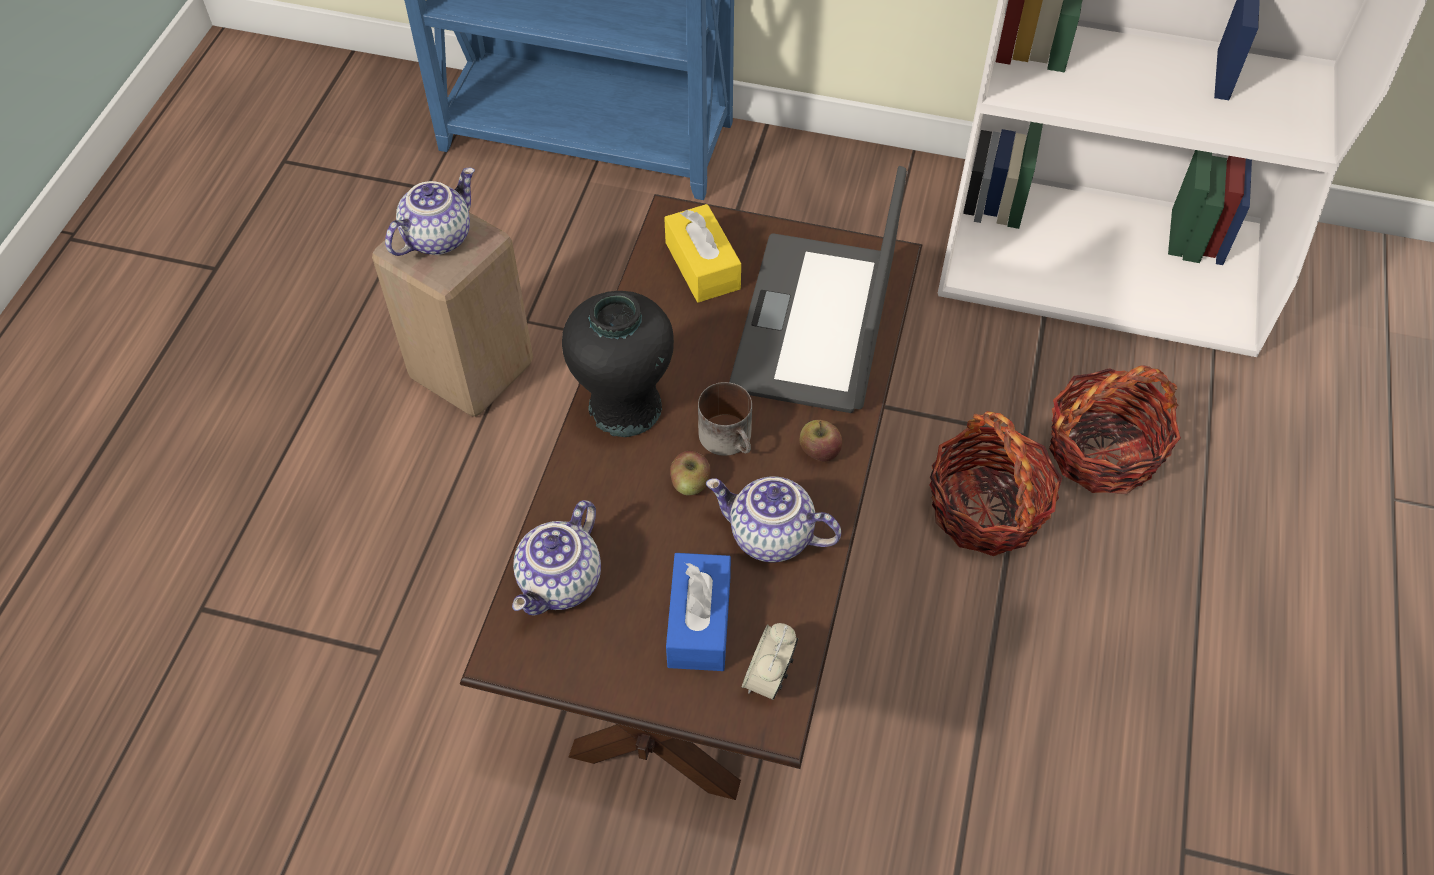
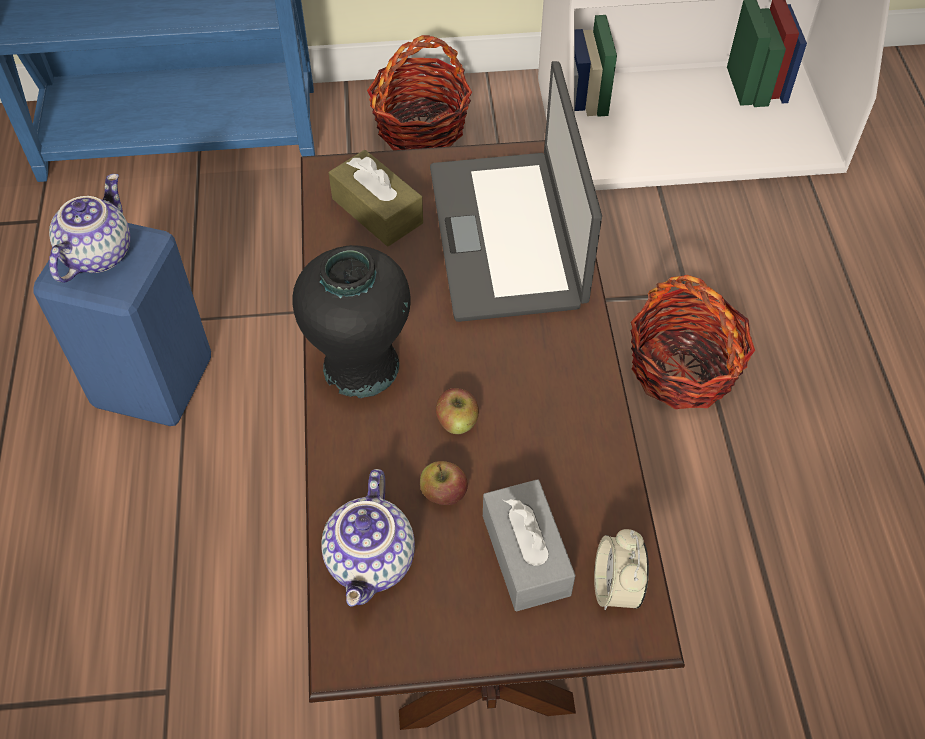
camera: 20 degrees left, 0 degrees up
beige stool [372,212,533,417] -> blue stool [33,223,211,426]
yellow tissue box [664,204,741,303] -> brown tissue box [329,150,423,246]
blue tissue box [666,553,731,671] -> grey tissue box [483,479,576,612]
mug [698,382,752,456] -> none
teapot [706,476,841,562] -> none
apple [799,420,842,461] -> apple moved to [420,461,468,505]
basket [1049,365,1181,494] -> basket moved to [367,35,472,150]

